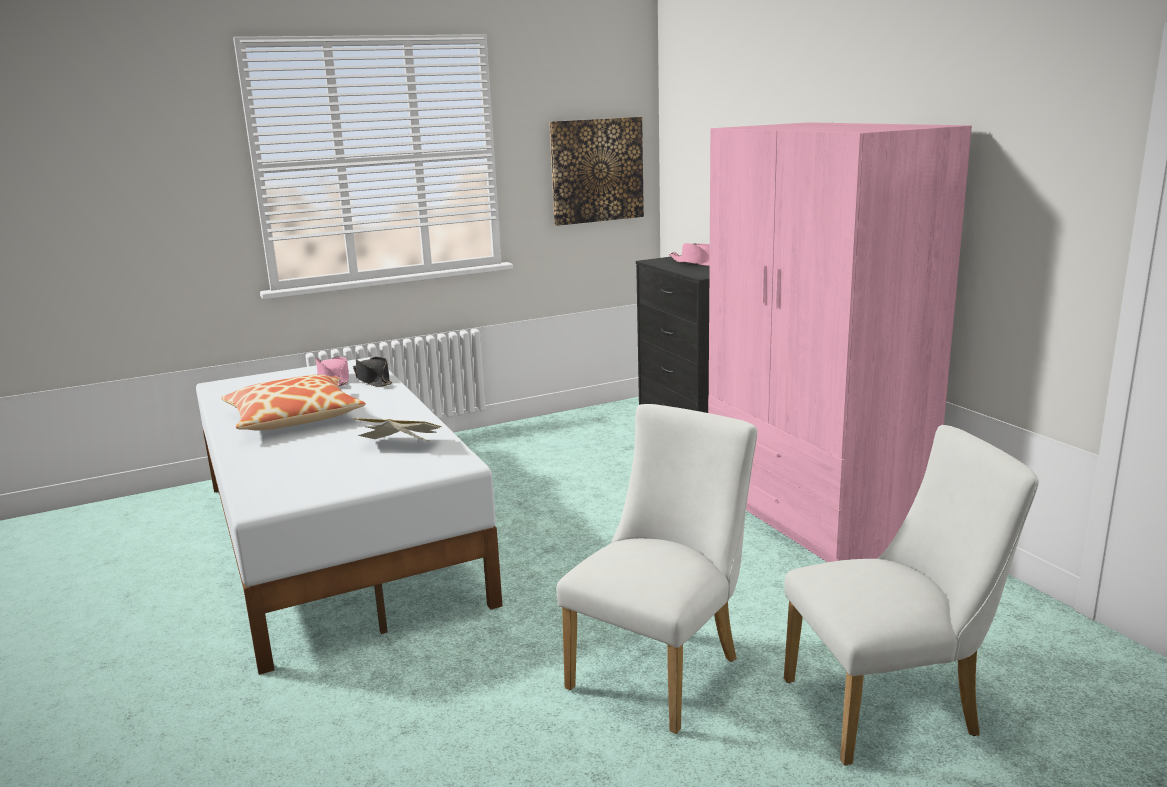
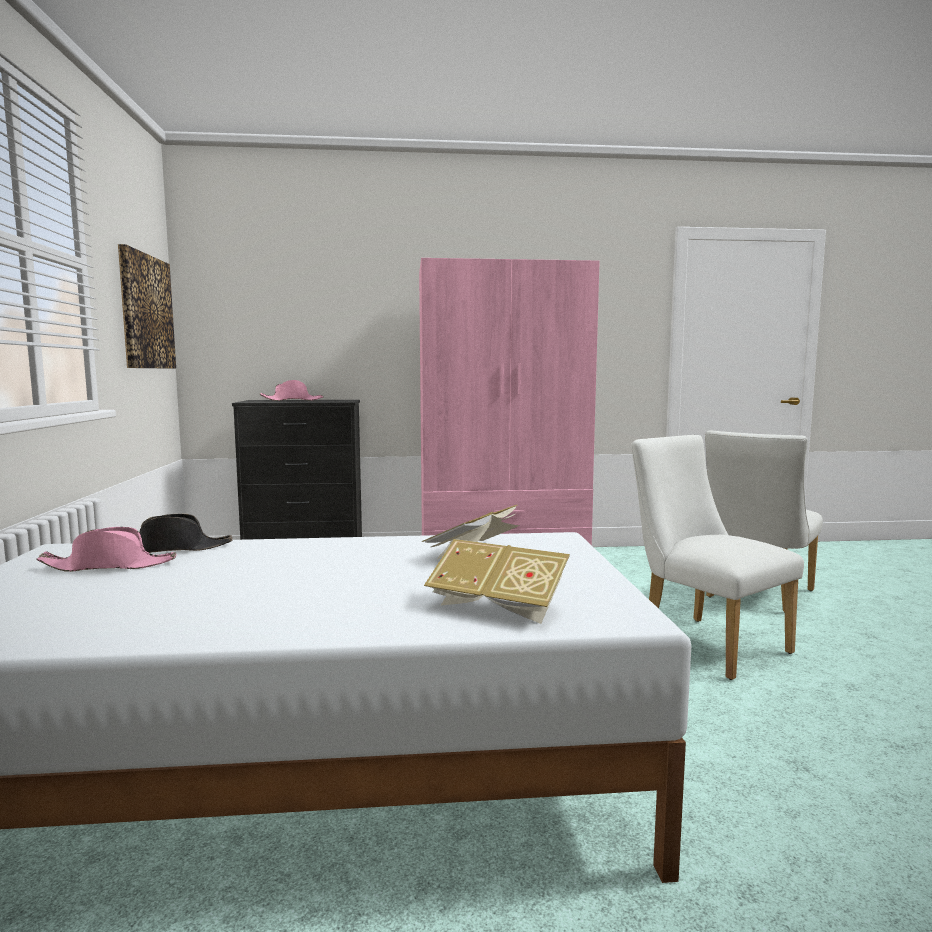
camera: 70 degrees left, 10 degrees down
pillow [221,375,366,431] -> none
white chair [784,425,1039,766] -> white chair turned 150 degrees counterclockwise [705,431,823,613]
none -> book [424,539,570,624]

